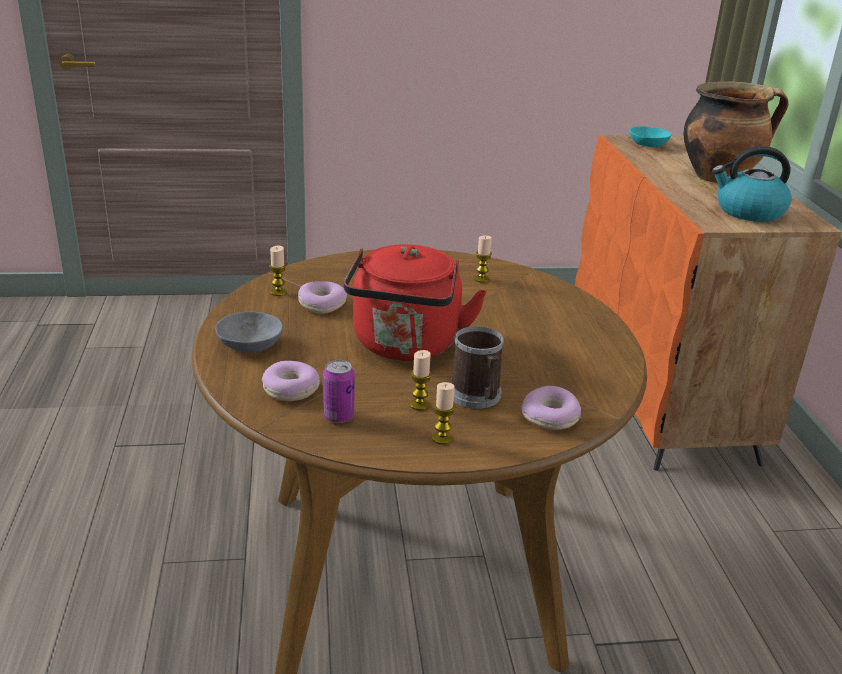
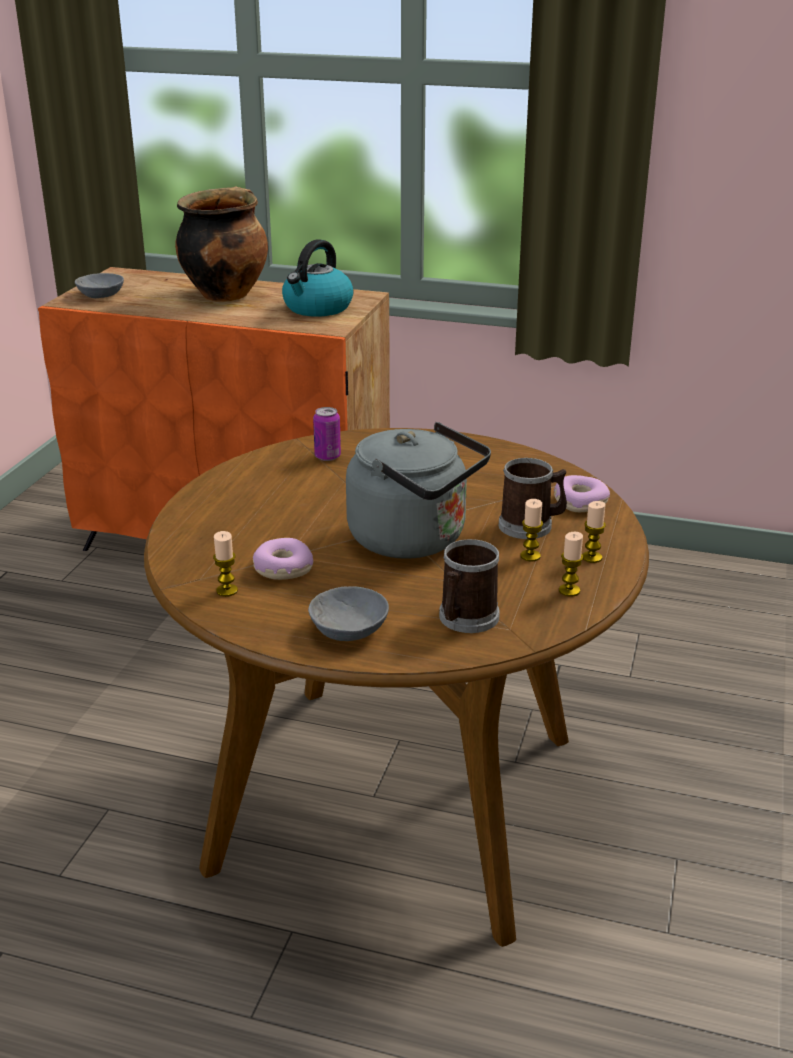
camera: 65 degrees left, 0 degrees up
donut [262,361,320,401] -> mug [439,539,500,633]
can [323,360,355,423] -> can moved to [313,407,341,461]
red kettle [343,244,487,361] -> grey kettle [346,422,491,559]
candle [474,236,492,283] -> candle moved to [559,532,584,597]
turquoise bowl [630,126,672,147] -> grey bowl [75,273,124,298]

